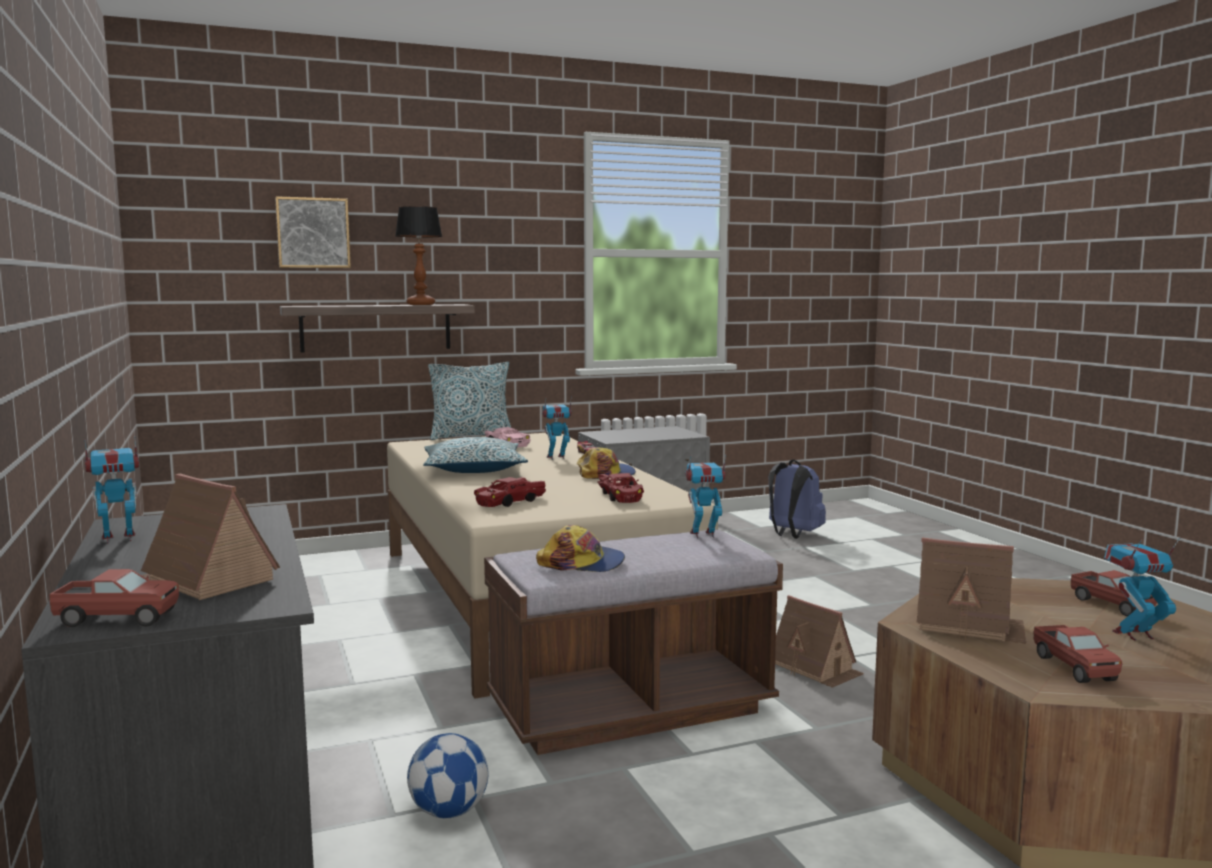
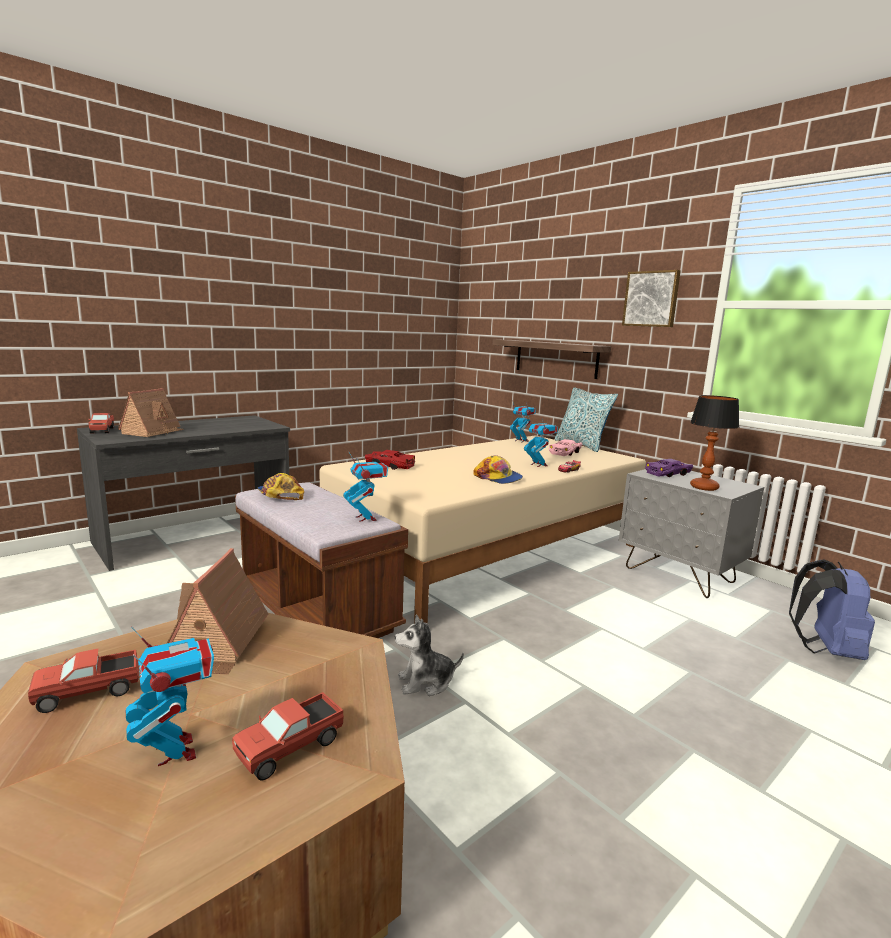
camera: 70 degrees right, 5 degrees up
toy robot [85,436,139,544] -> toy robot moved to [510,400,536,442]
picture [275,196,351,268] -> picture moved to [622,270,681,327]
table lamp [395,206,442,305] -> table lamp moved to [690,395,739,491]
football [407,733,488,819] -> none
pillow [423,437,528,473] -> none
cap [536,525,625,572] -> cap turned 150 degrees clockwise [258,473,304,500]
red toy car [597,473,644,503] -> none
toy house [775,595,864,688] -> plush toy [395,615,464,696]
none -> purple toy car [645,459,693,477]

